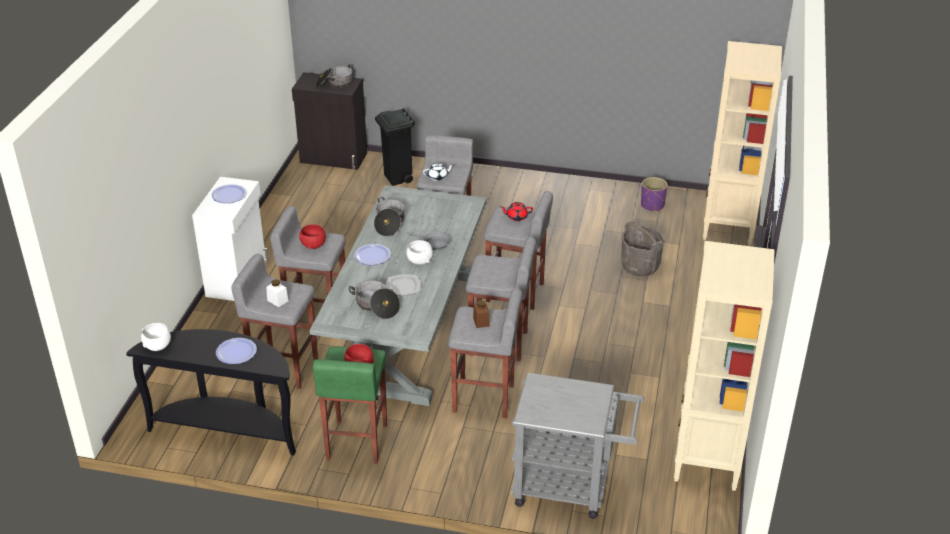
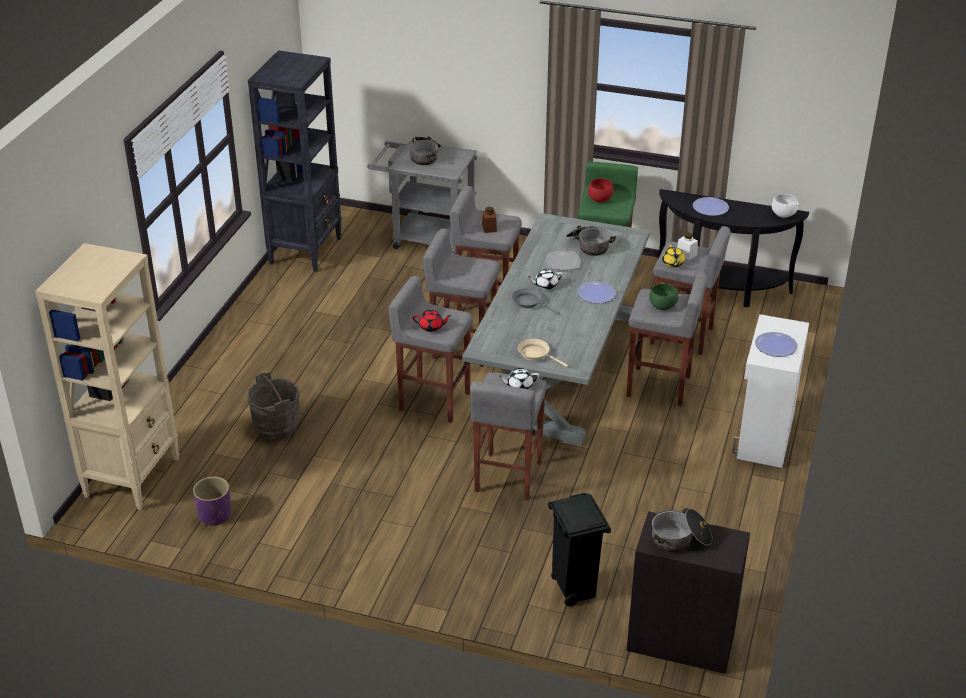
camera: 175 degrees left, 0 degrees up
red bowl [299,224,326,249] -> green bowl [649,284,678,310]
cooking pot [374,197,405,236] -> cooking pot moved to [409,137,441,165]
white bowl [406,240,433,265] -> white teapot [528,269,563,290]
beige bookcase [674,241,775,491] -> black bookcase [248,50,342,272]
none -> beige frying pan [518,339,568,367]
none -> yellow teapot [662,245,685,268]

